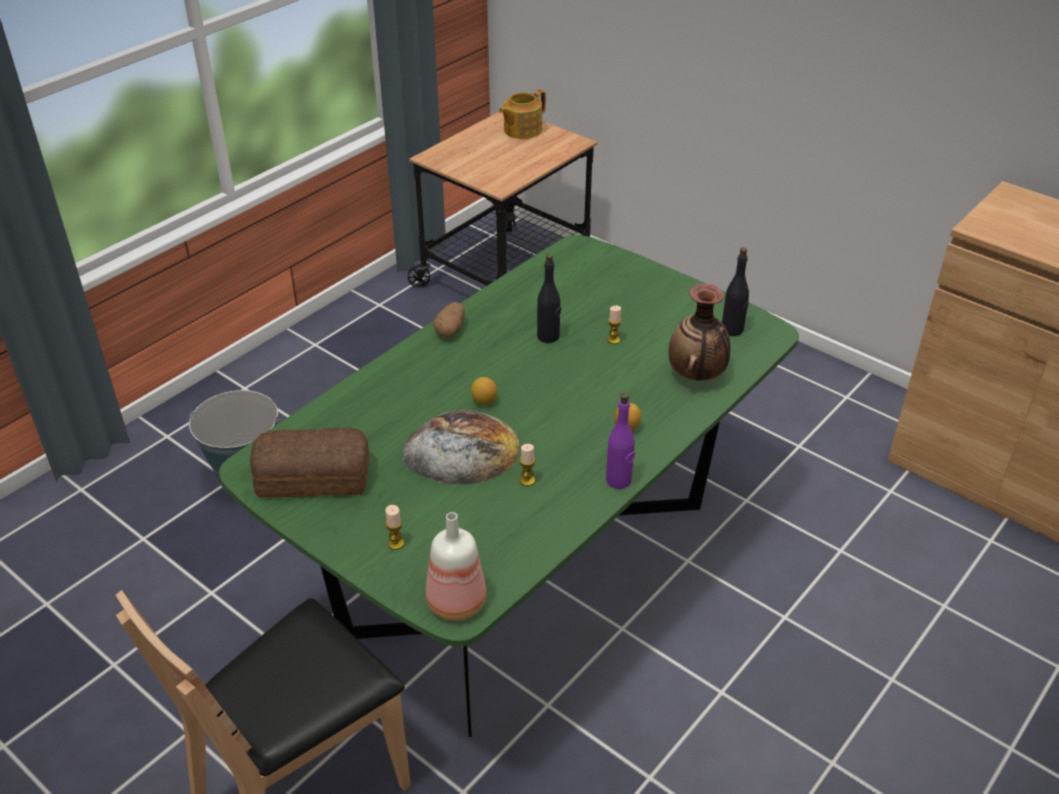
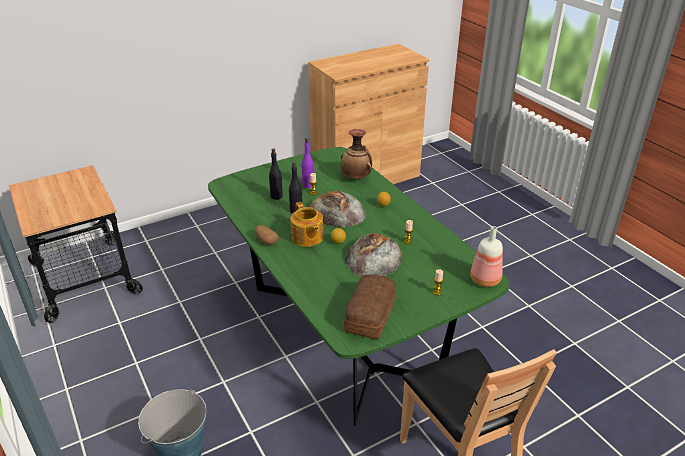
camera: 70 degrees left, 5 degrees down
teapot [499,89,546,139] -> teapot moved to [290,202,324,247]
purple bottle [606,393,635,489] -> purple bottle moved to [302,138,314,188]
black bottle [722,247,749,336] -> black bottle moved to [269,148,283,200]
none -> bread [310,191,367,227]

